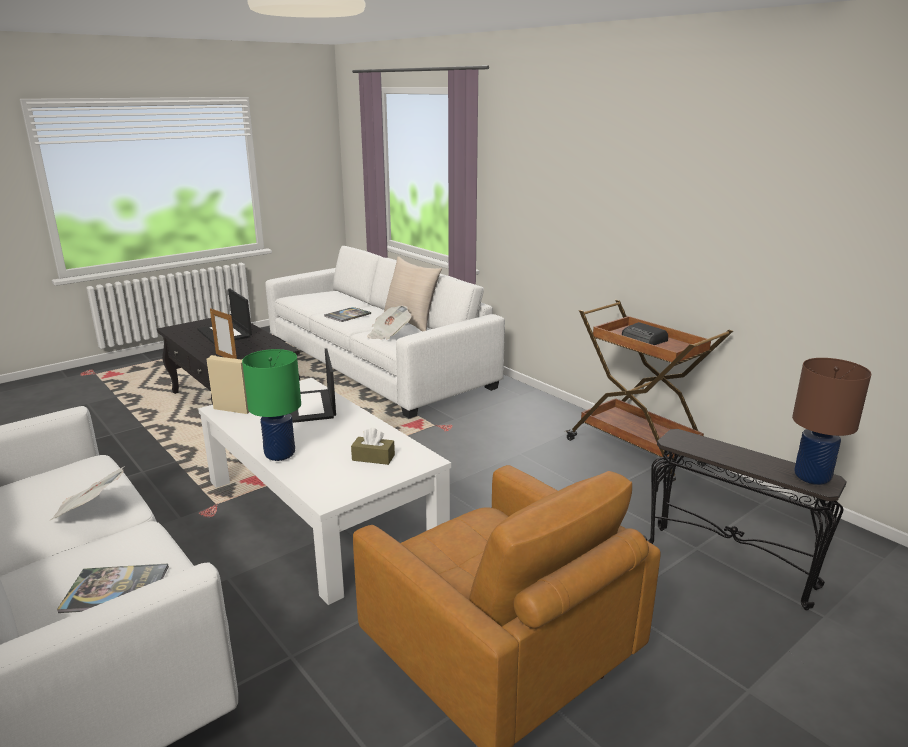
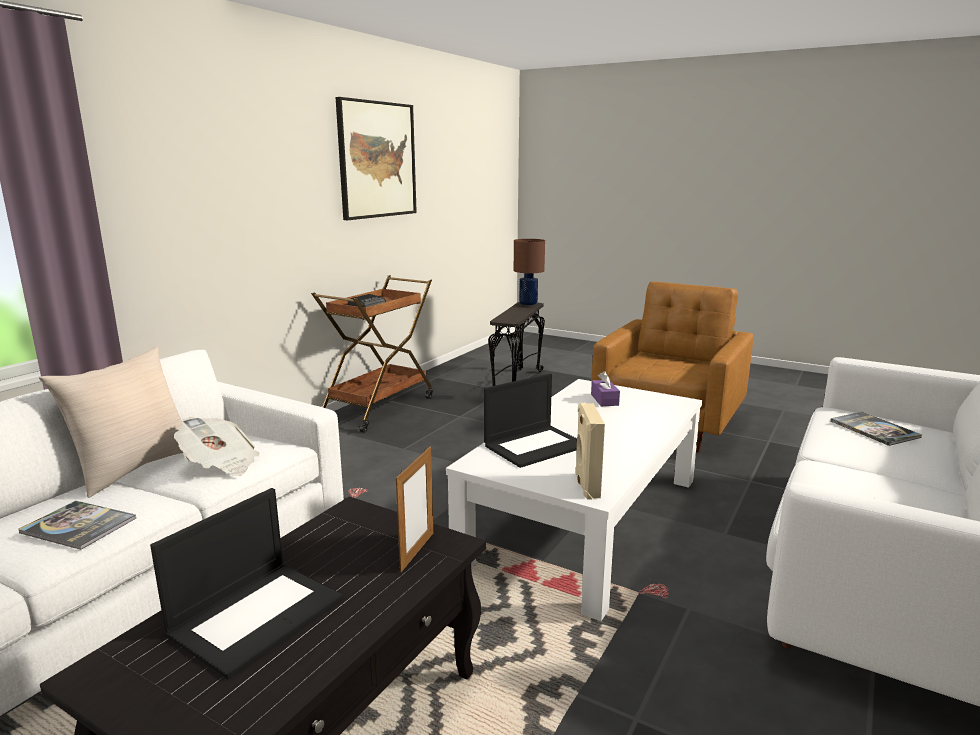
camera: 110 degrees left, 5 degrees down
newspaper [49,466,125,521] -> none
green table lamp [242,349,301,461] -> none
brown tissue box [351,428,395,465] -> purple tissue box [591,371,620,406]
none -> picture [336,97,417,220]

